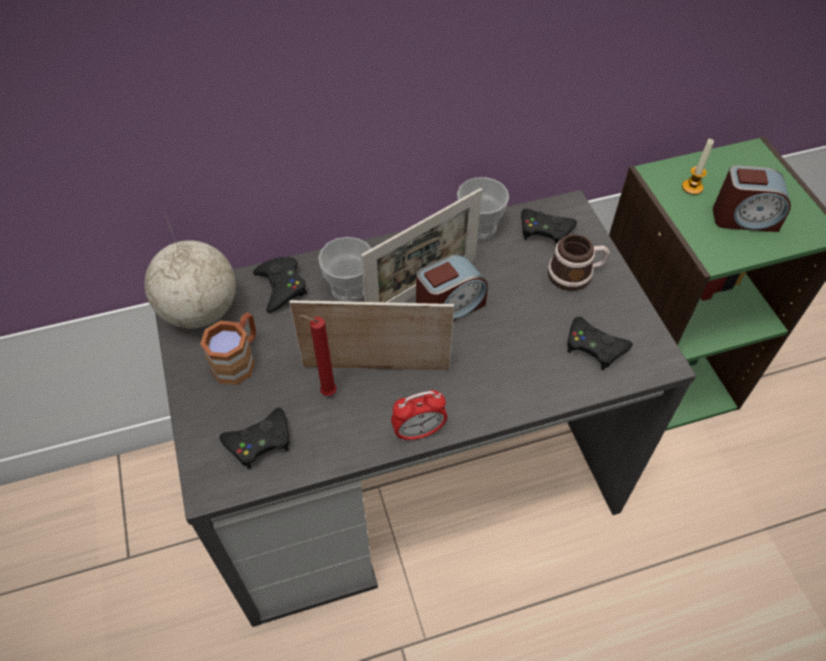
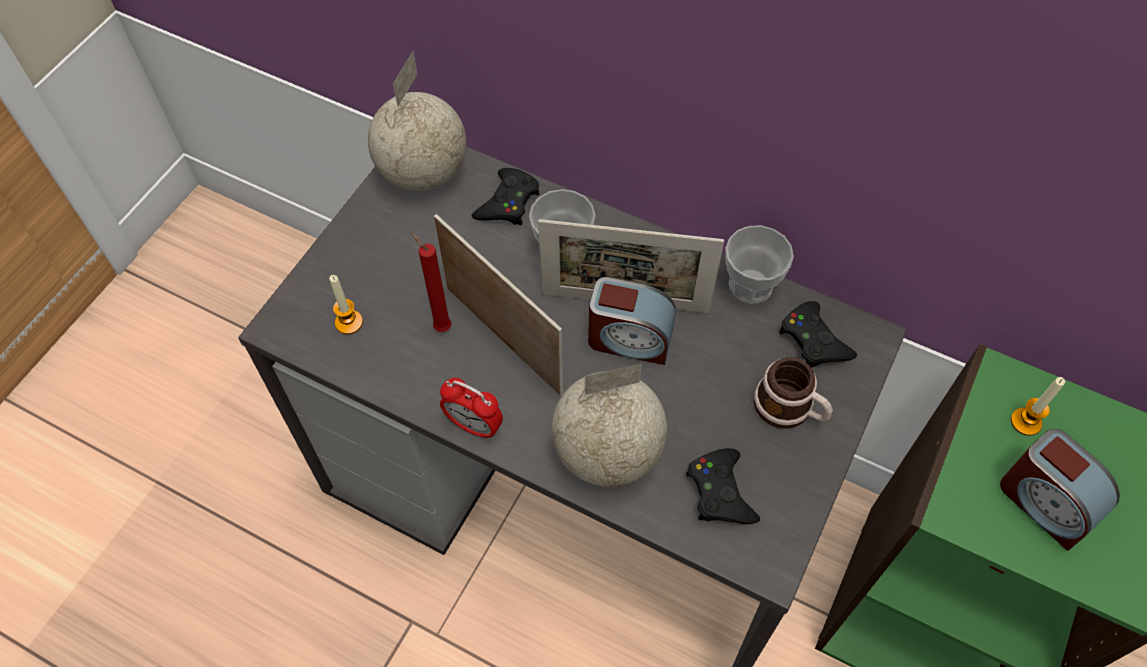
camera: 45 degrees right, 5 degrees up
brown mug [200,313,256,385] -> none
black game controller [219,408,290,469] -> candle [329,275,363,334]
none -> globe [552,364,667,487]

